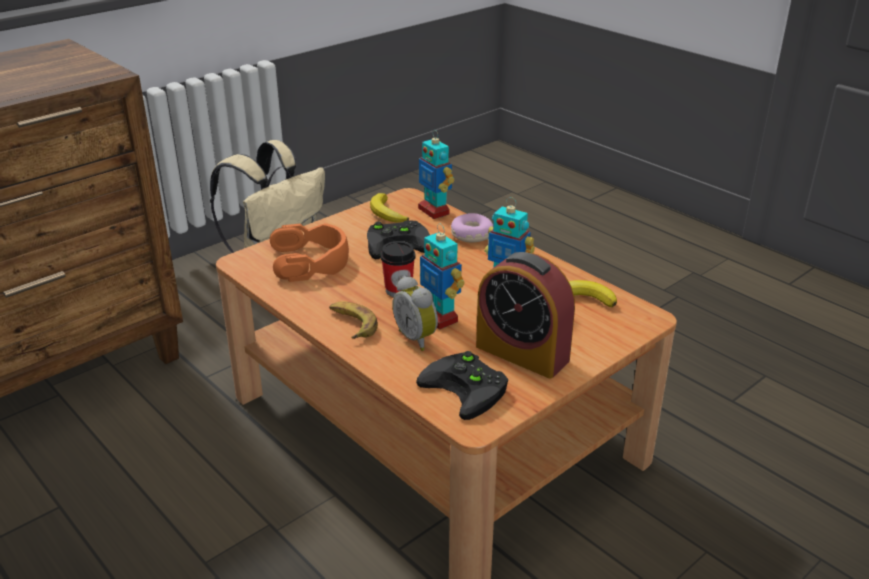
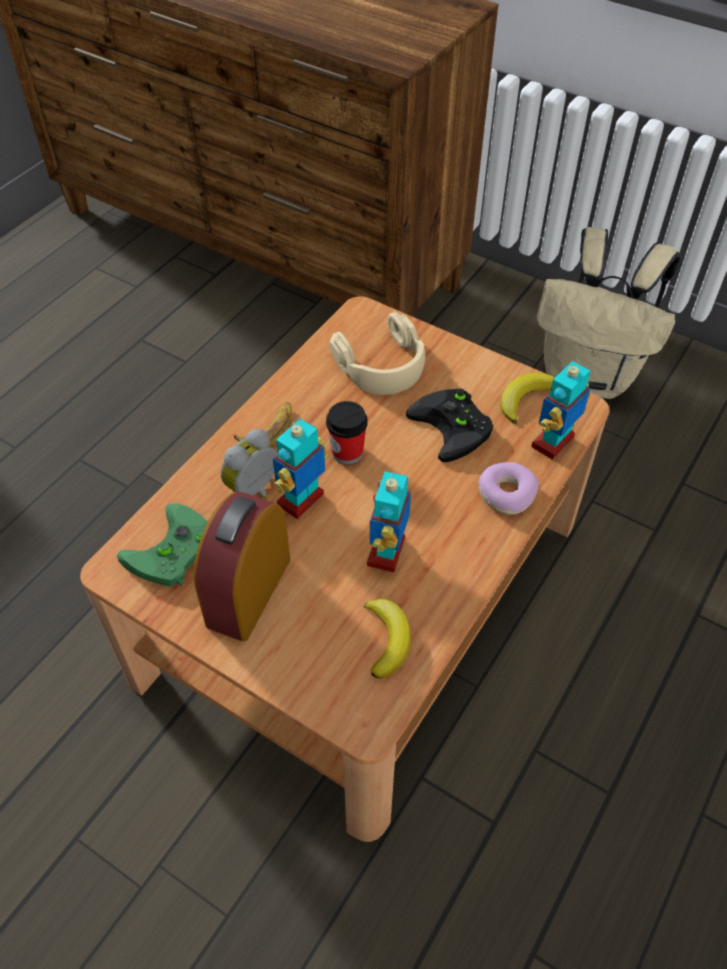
camera: 75 degrees right, 20 degrees up
orange headphones [270,223,349,282] -> beige headphones [329,312,425,395]
black game controller [416,351,508,420] -> green game controller [117,503,208,587]

